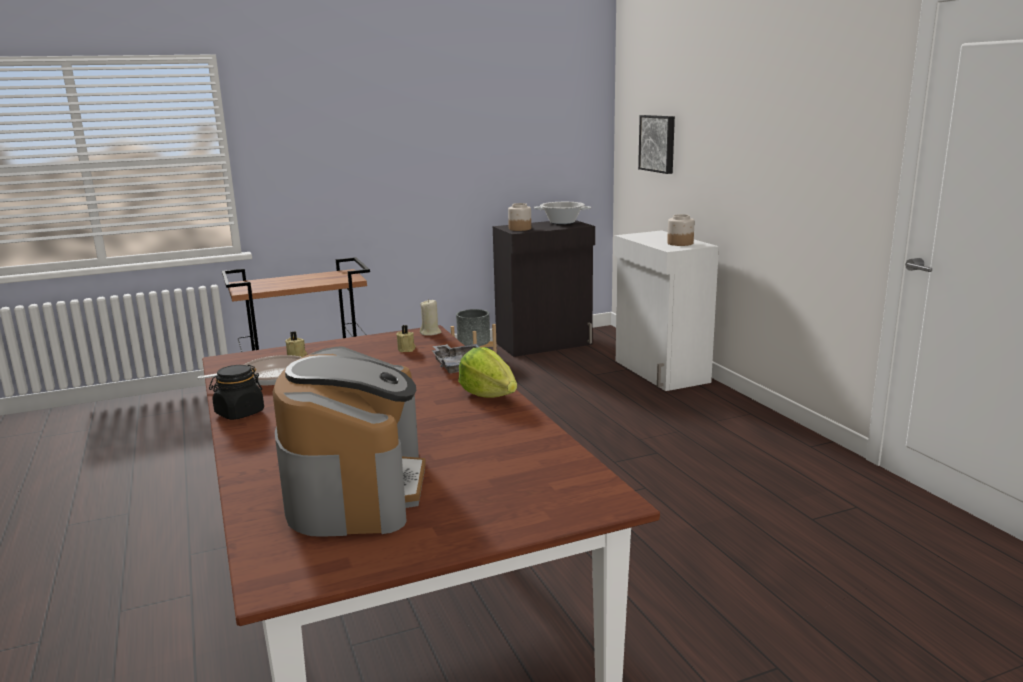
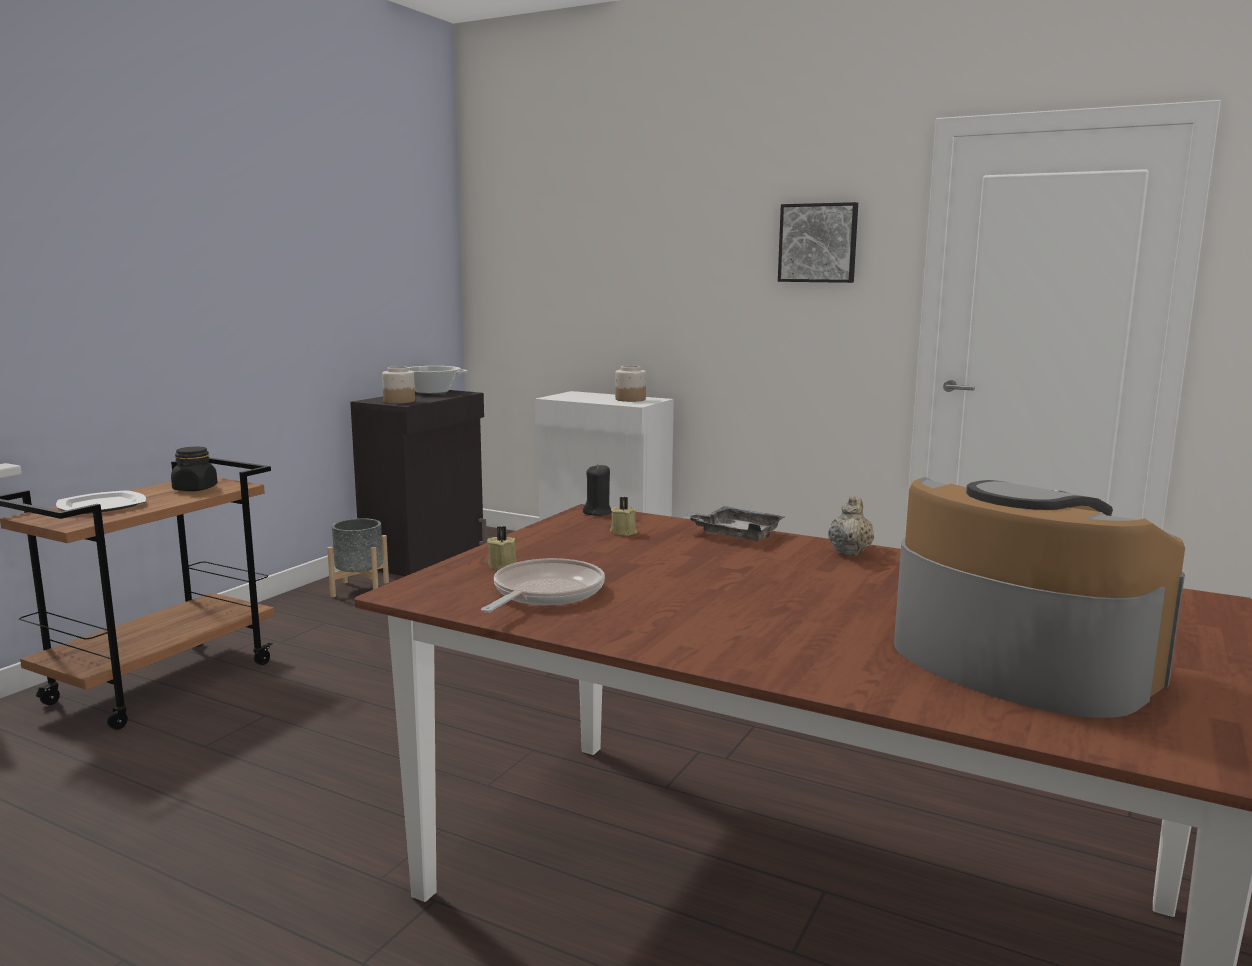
camera: 40 degrees left, 5 degrees down
black jar [209,365,264,420] -> black jar moved to [171,447,217,491]
beige candle [420,299,441,336] -> black candle [583,464,612,516]
lettuce [458,347,517,398] -> beige teapot [828,496,874,556]
picture [638,115,675,174] -> picture moved to [778,202,858,283]
none -> plate [56,490,146,514]

